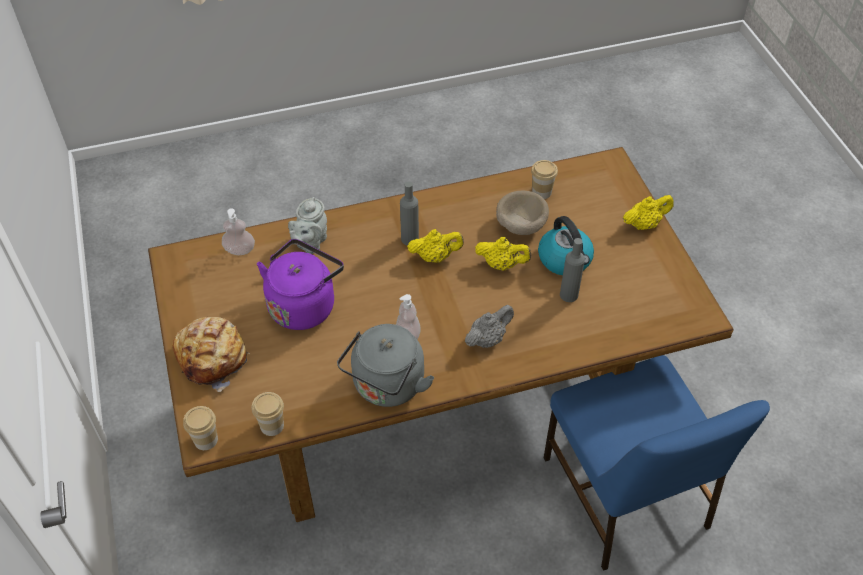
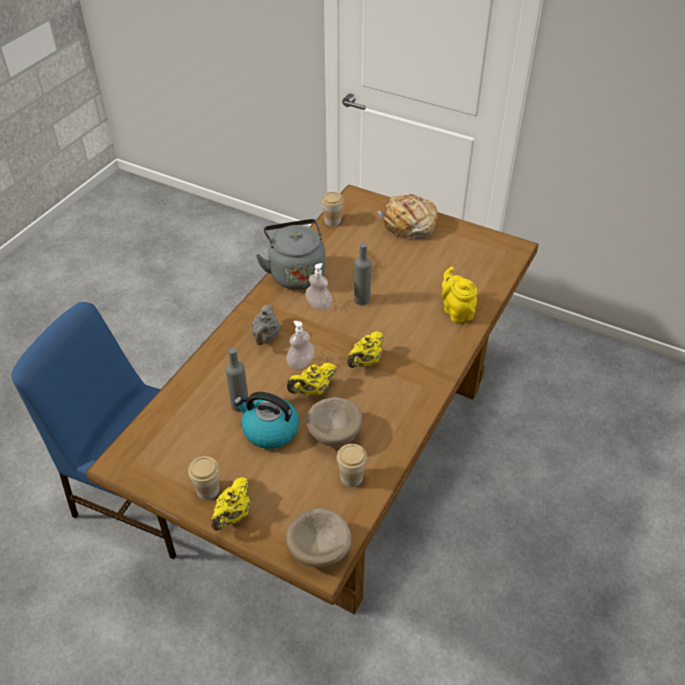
camera: 135 degrees right, 5 degrees down
cup [183,406,218,450] -> cup moved to [188,456,220,500]
soap dispenser [222,208,255,255] -> soap dispenser moved to [286,321,315,369]
purple kettle [257,239,344,330] -> none
grey teapot [288,197,327,254] -> yellow teapot [441,266,477,323]
grey bottle [400,181,419,246] -> grey bottle moved to [354,243,371,305]
none -> beige bowl [286,508,351,567]

